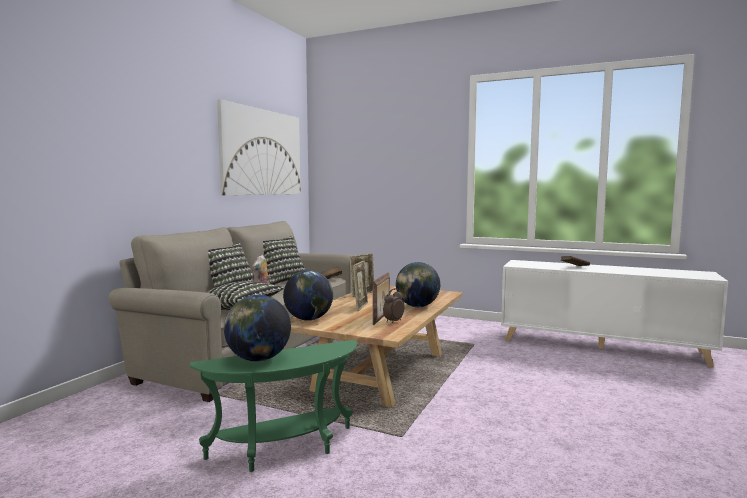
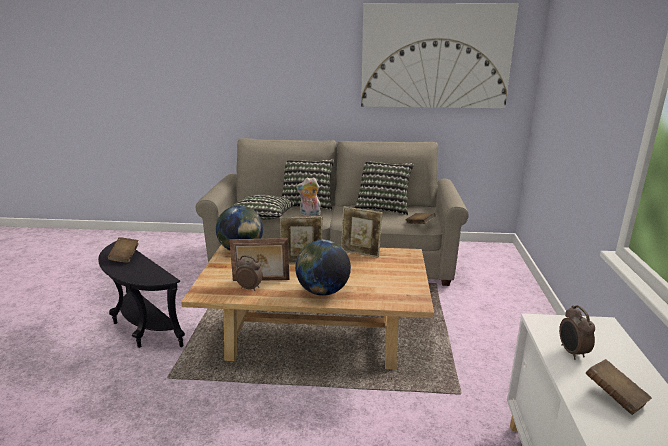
camera: 70 degrees right, 15 degrees up
green side table [190,340,357,472] -> black side table [98,241,185,348]
globe [224,295,291,362] -> brown book [107,237,139,263]
none -> alarm clock [559,305,595,360]

